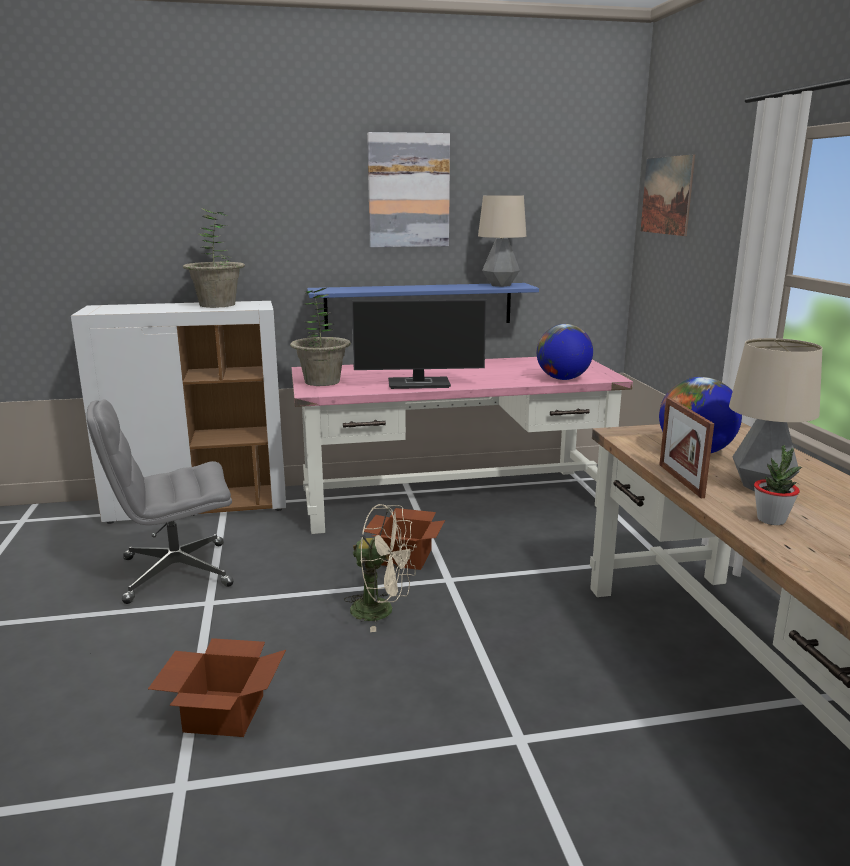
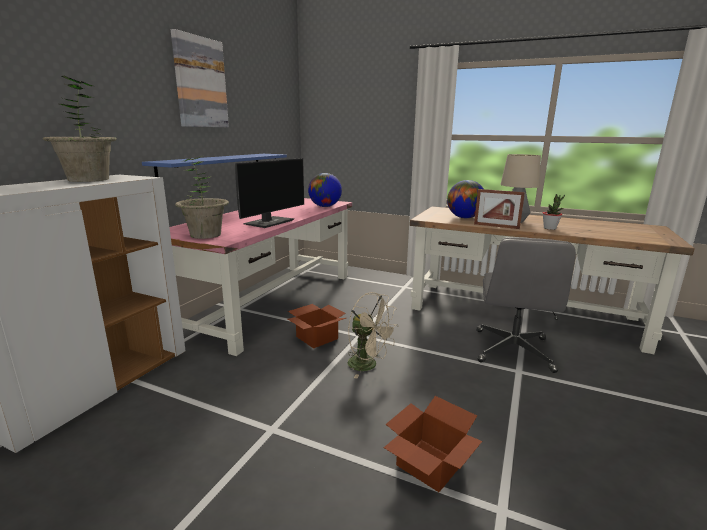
camera: 55 degrees left, 0 degrees up
grey office chair [87,399,233,604] -> grey office chair moved to [476,237,576,373]
beige fan [344,504,417,632] -> beige fan turned 75 degrees clockwise [348,292,399,379]
table lamp [478,195,526,287] -> none
picture [641,155,695,236] -> none

